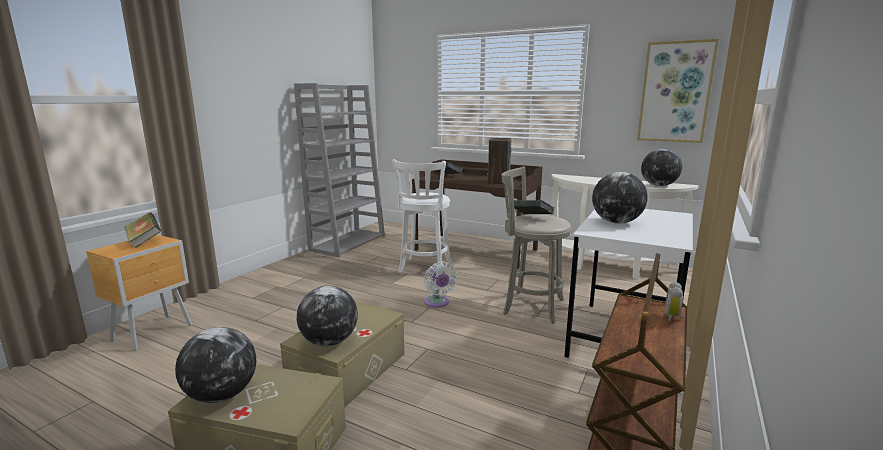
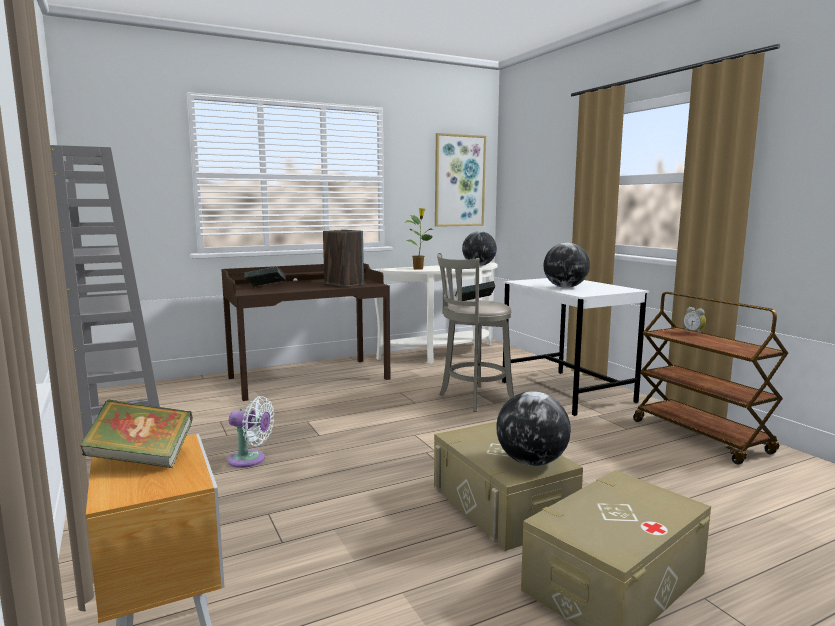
camera: 55 degrees left, 5 degrees down
globe [175,327,256,403] -> none
white stool [392,159,452,273] -> none
white fan [424,262,457,308] -> white fan moved to [228,396,274,468]
none -> potted plant [405,208,433,270]

